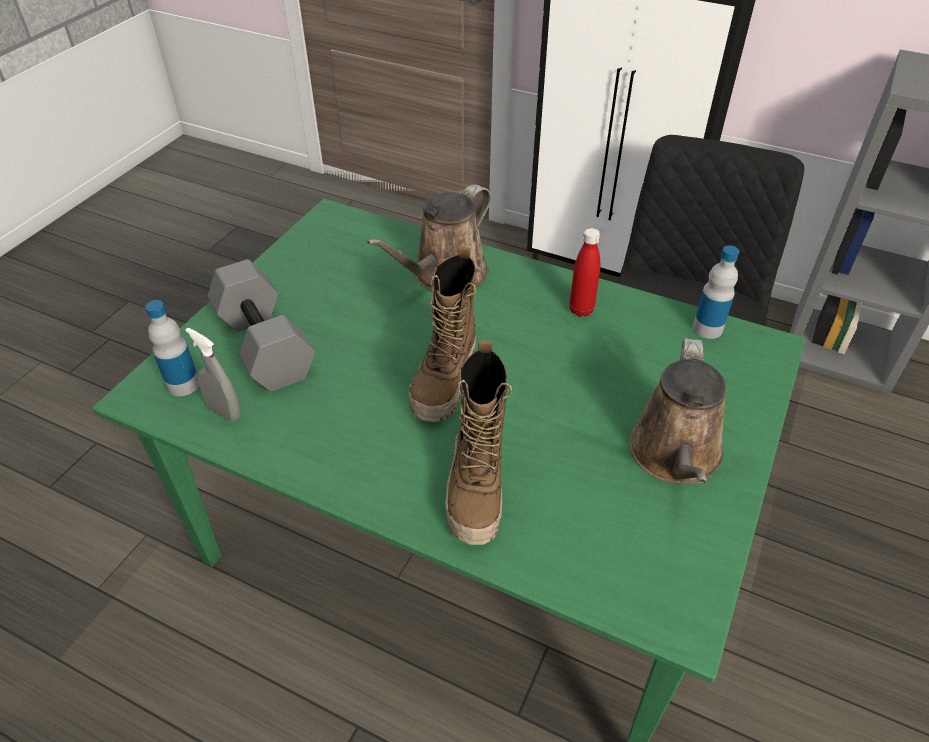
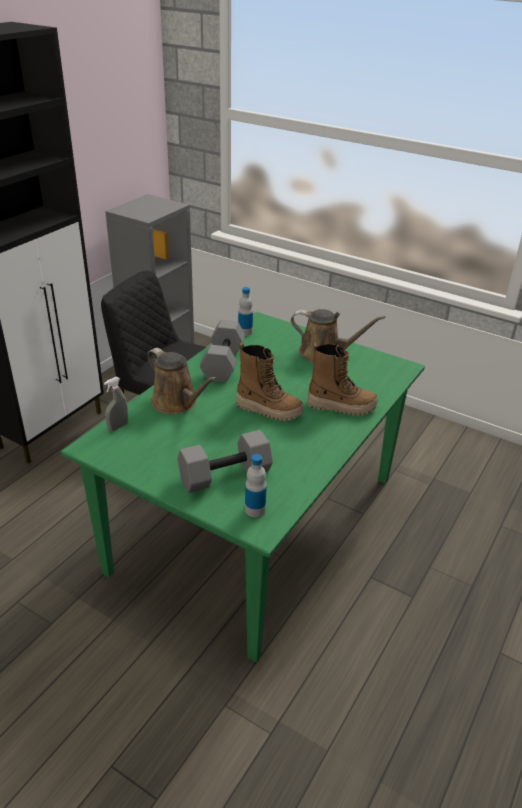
camera: 85 degrees left, 10 degrees down
grey spray bottle [186,328,241,422] -> grey spray bottle moved to [104,377,128,431]
red bottle [569,228,600,317] -> grey dumbbell [200,320,245,382]

